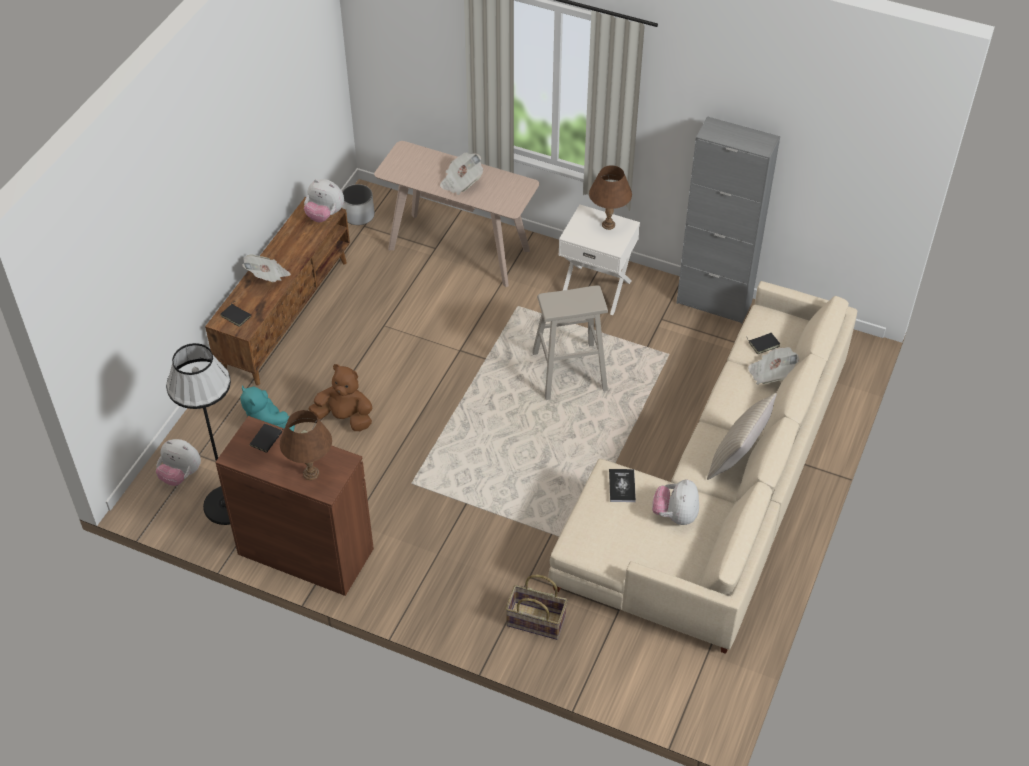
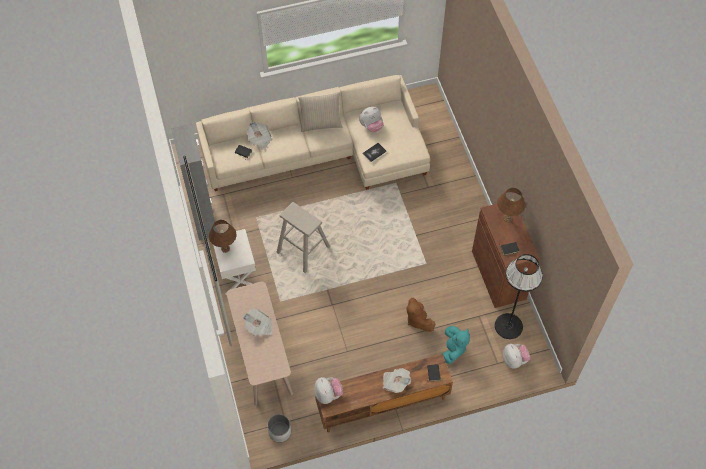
camera: 130 degrees left, 10 degrees up
basket [505,575,568,640] -> none

